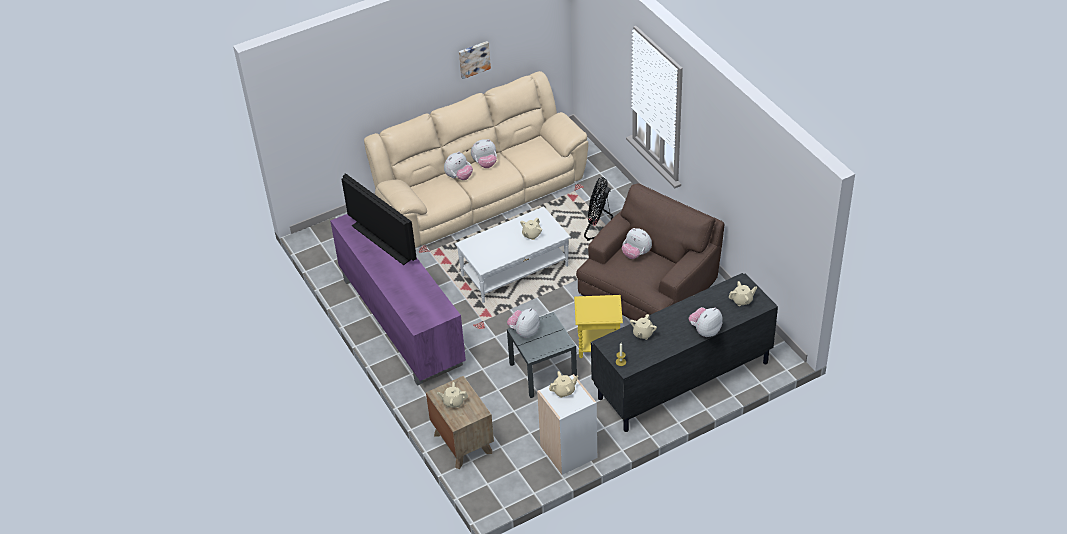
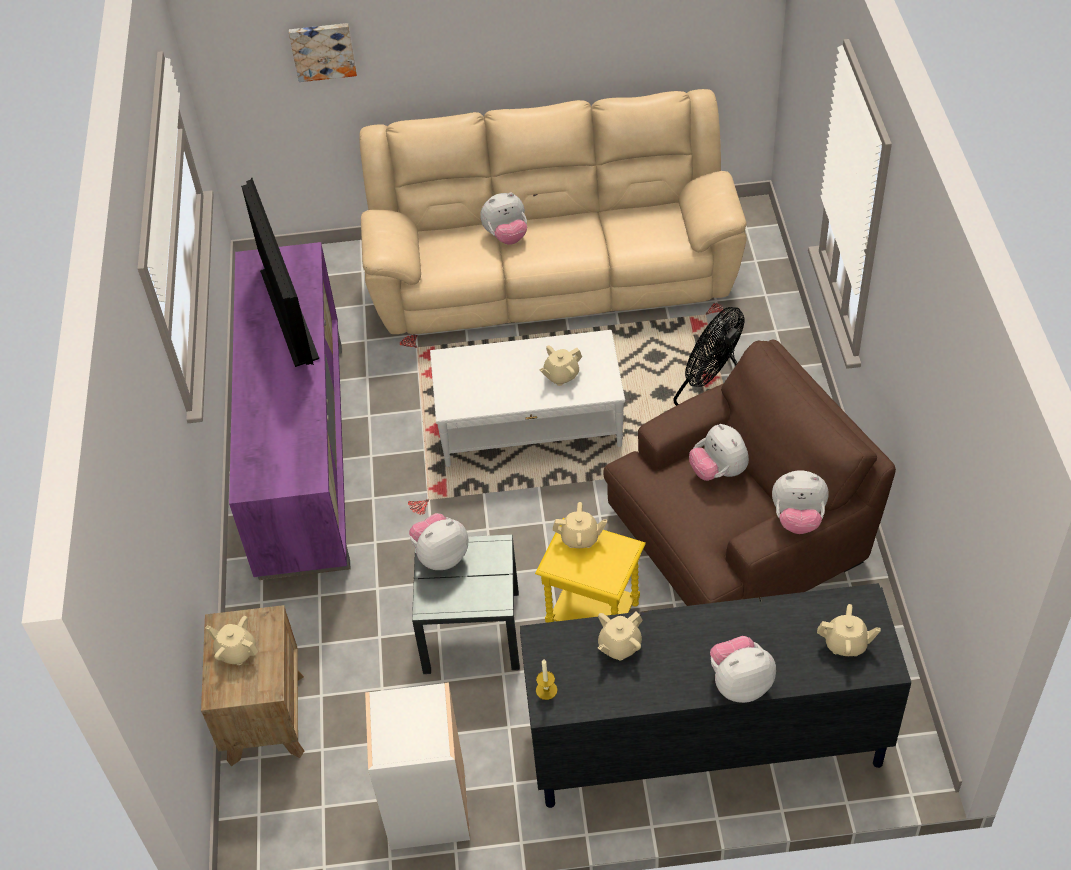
camera: 25 degrees right, 5 degrees up
picture [459,41,491,79] -> picture moved to [289,23,357,82]
plush toy [471,139,497,168] -> plush toy moved to [772,470,829,534]
beige teapot [549,371,578,398] -> beige teapot moved to [553,502,607,548]

